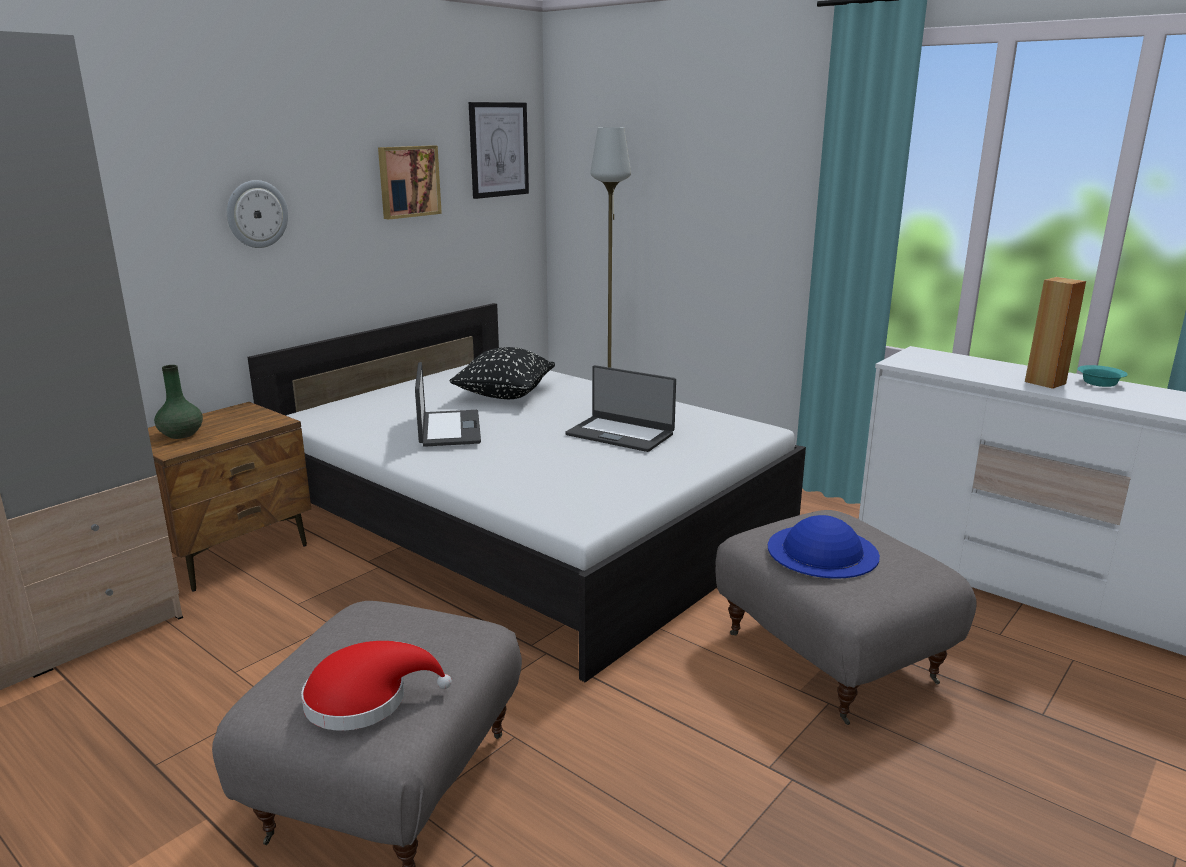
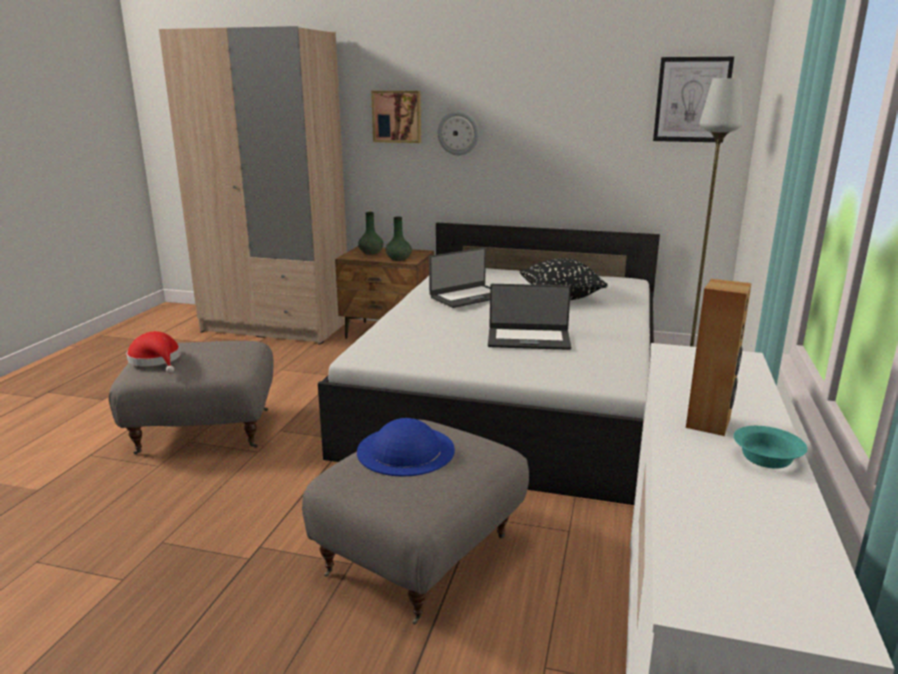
camera: 65 degrees right, 0 degrees up
picture [378,145,442,220] -> picture moved to [371,91,421,143]
laptop [565,365,676,452] -> laptop turned 90 degrees counterclockwise [488,284,571,350]
none -> green vase [386,217,412,261]

